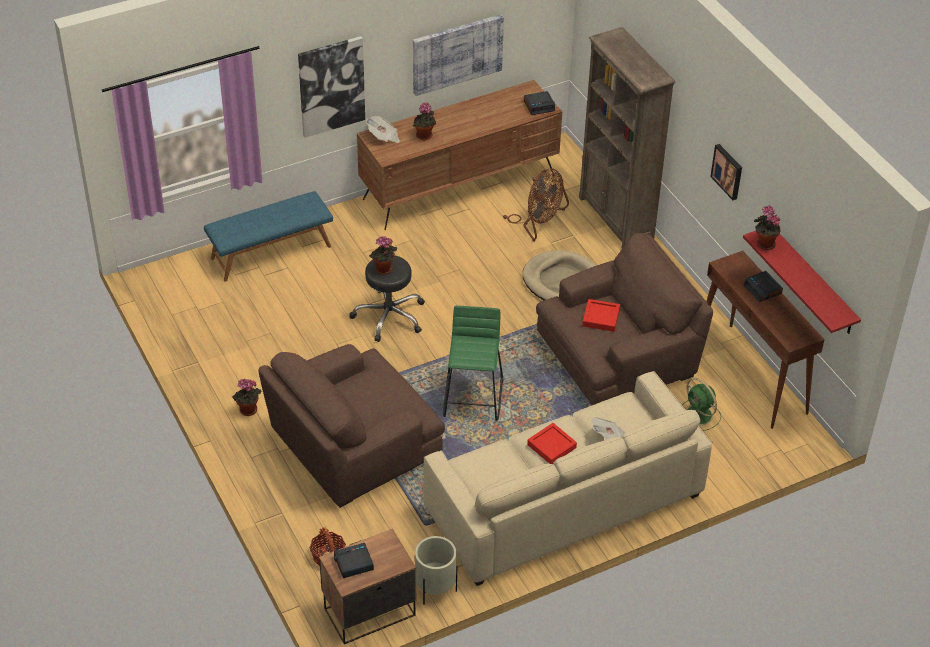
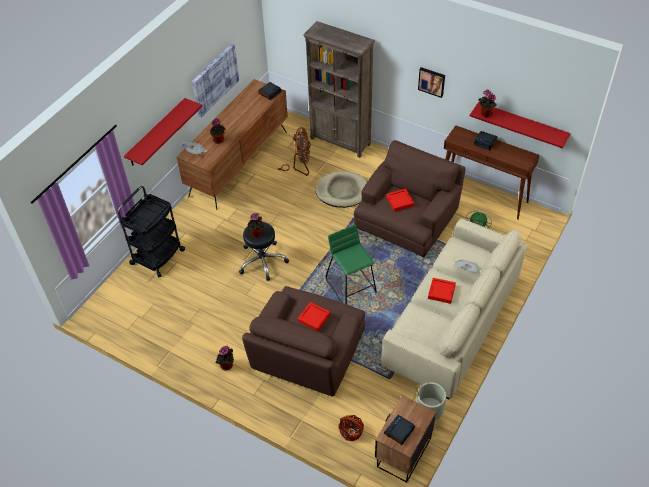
camera: 30 degrees left, 5 degrees up
blue bench [204,191,333,281] -> black cart [118,186,185,278]
picture [298,36,365,138] -> red shelf [124,98,202,166]
none -> red tray [298,302,330,331]

